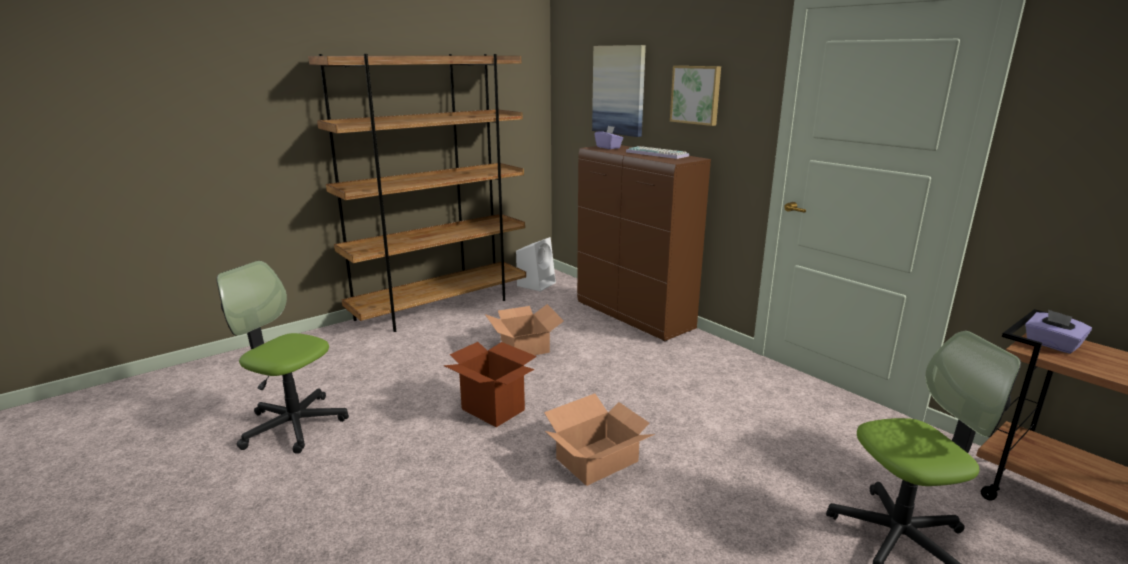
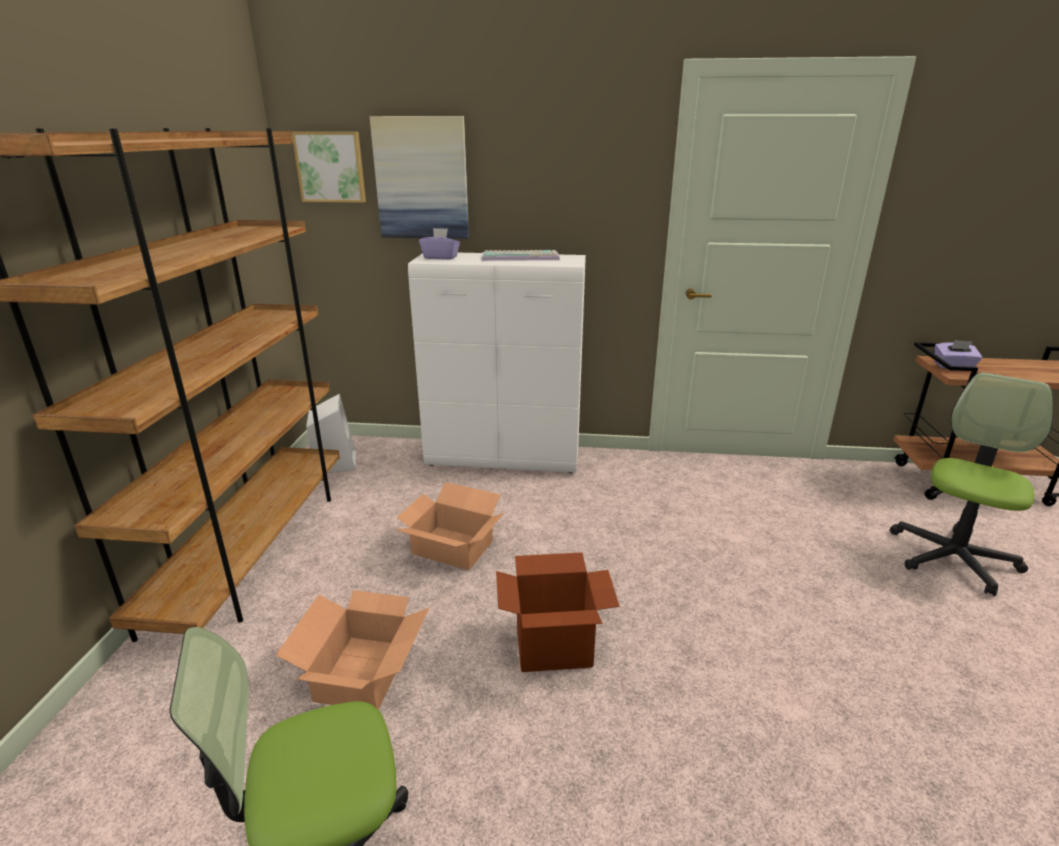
camera: 45 degrees left, 5 degrees up
cardboard box [544,394,655,486] -> cardboard box moved to [276,590,429,710]
brown cabinet [577,145,711,341] -> white cabinet [408,253,586,473]
picture [670,66,721,126] -> picture moved to [292,132,366,203]

